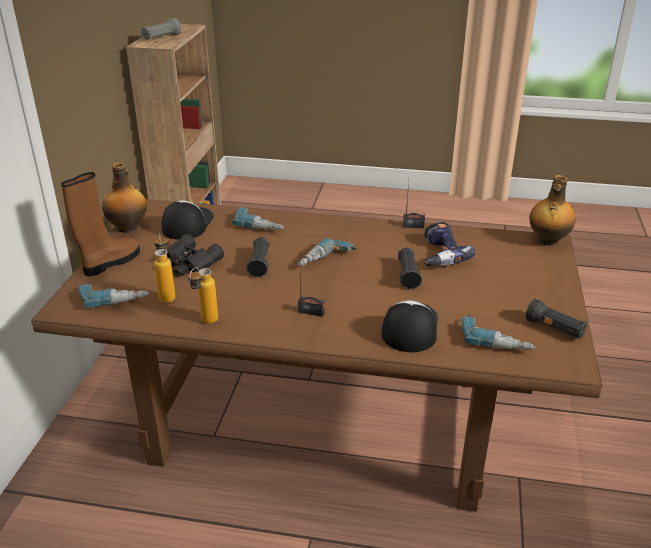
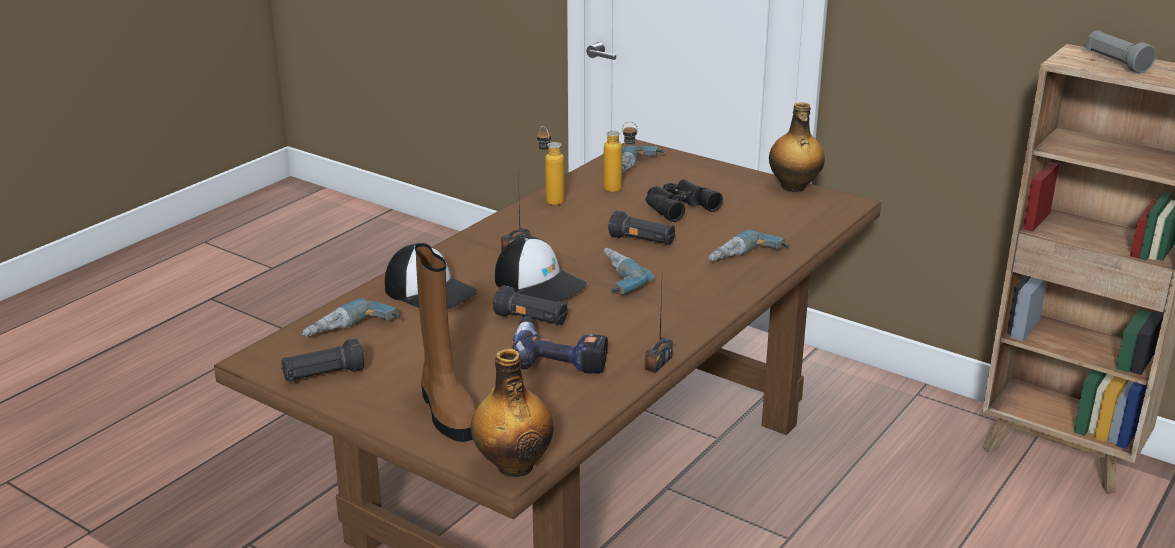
camera: 115 degrees right, 5 degrees down
brown boot [61,172,140,276] -> brown boot moved to [415,243,477,442]
cap [161,200,214,240] -> cap moved to [495,236,587,302]

